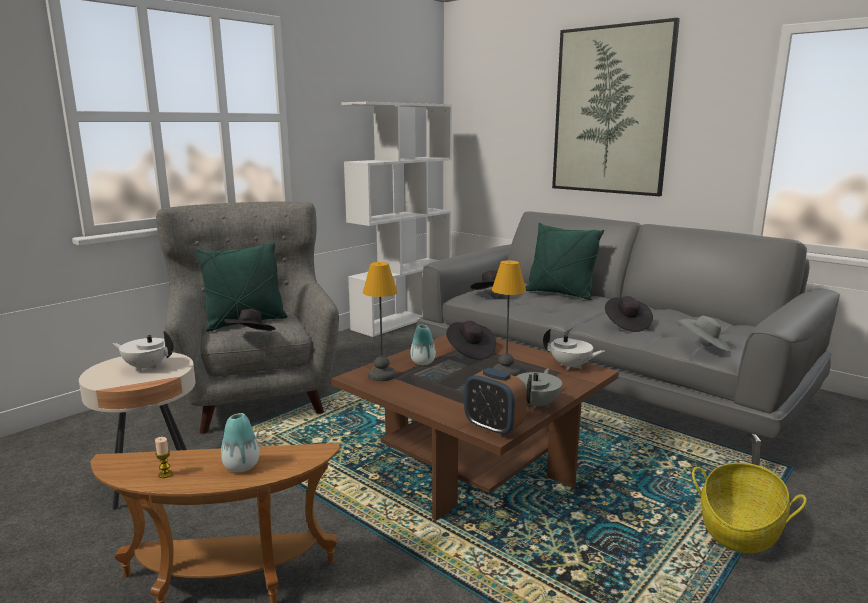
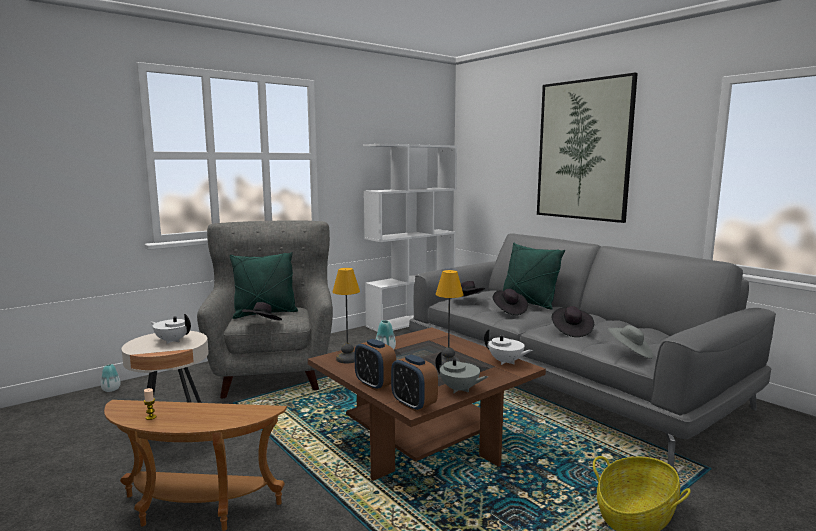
camera: 10 degrees right, 5 degrees down
vase [221,413,260,472] -> vase moved to [101,364,121,392]
black hat [446,321,496,360] -> black hat moved to [493,289,528,315]
grey teapot [515,368,562,410] -> grey teapot turned 90 degrees clockwise [436,352,488,393]
none -> alarm clock [355,339,396,391]

